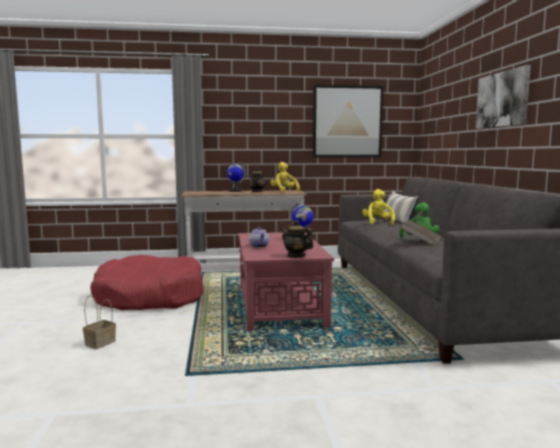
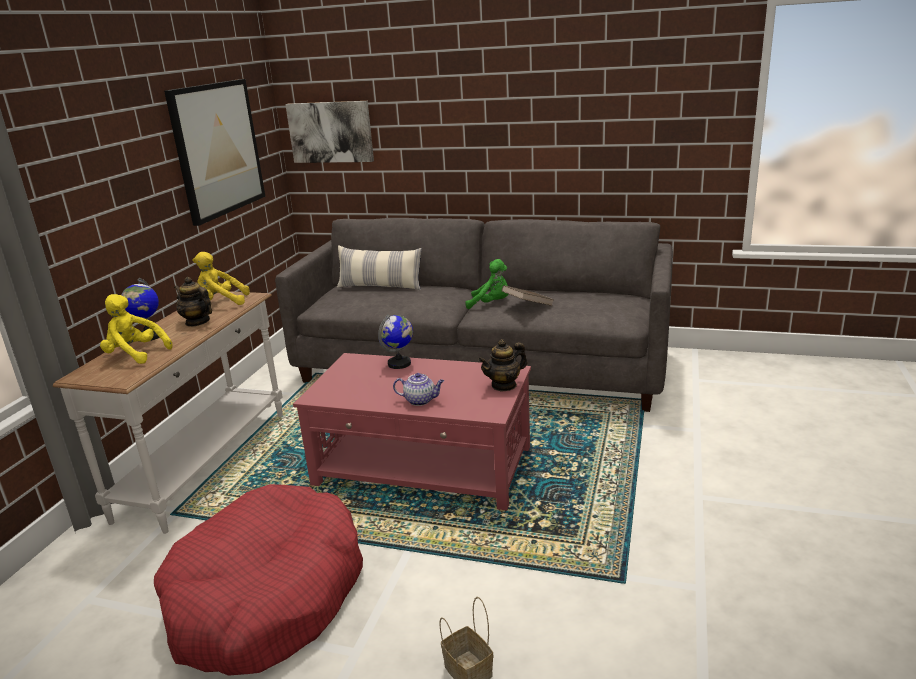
camera: 65 degrees left, 15 degrees up
yellow plush toy [362,189,395,225] -> yellow plush toy moved to [100,294,172,364]
picture [476,65,531,129] -> picture moved to [285,101,374,163]

